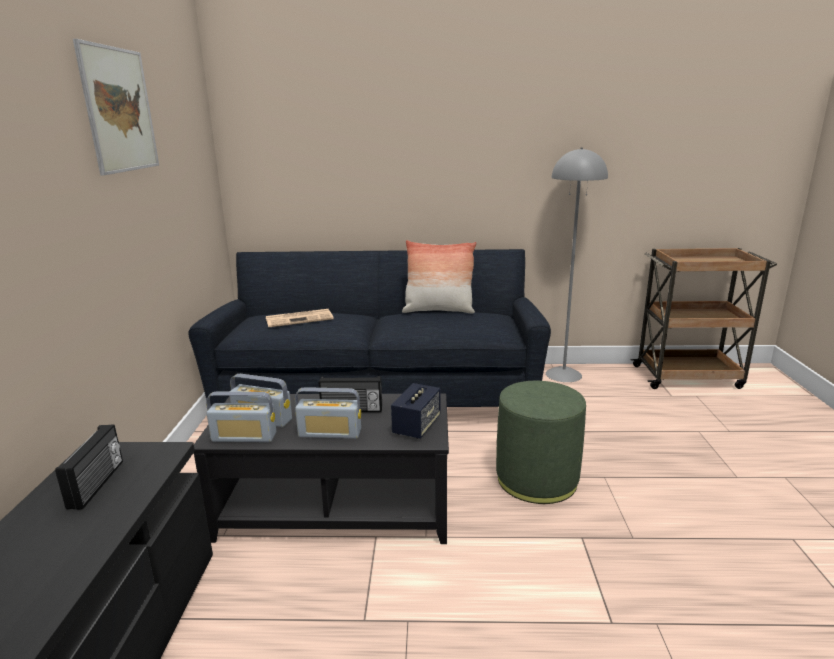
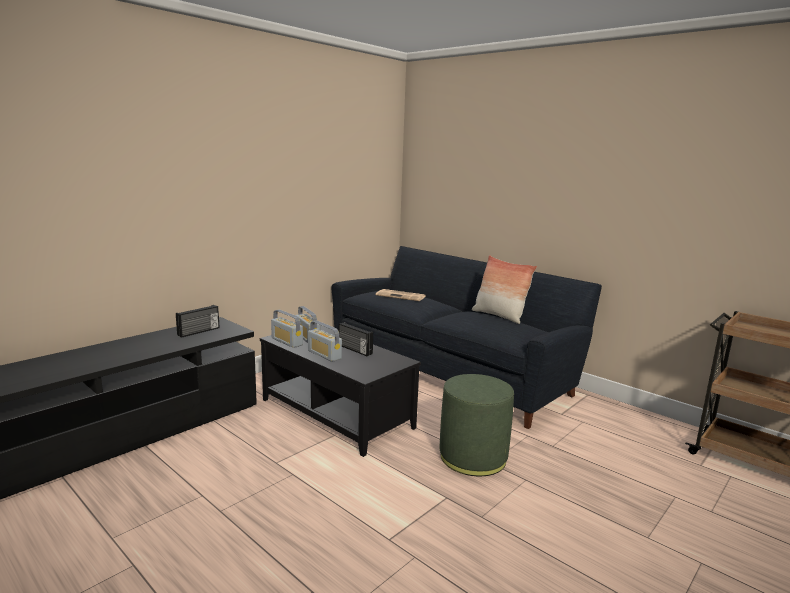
camera: 40 degrees right, 5 degrees down
picture [73,39,159,176] -> none
speaker [391,383,440,439] -> none
grey floor lamp [546,147,608,382] -> none

